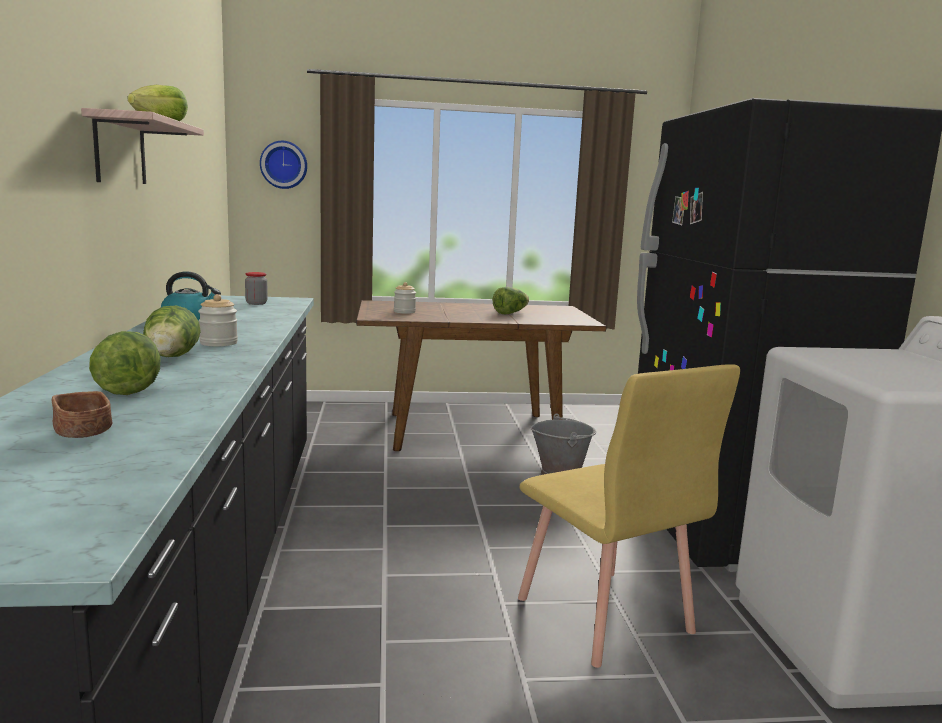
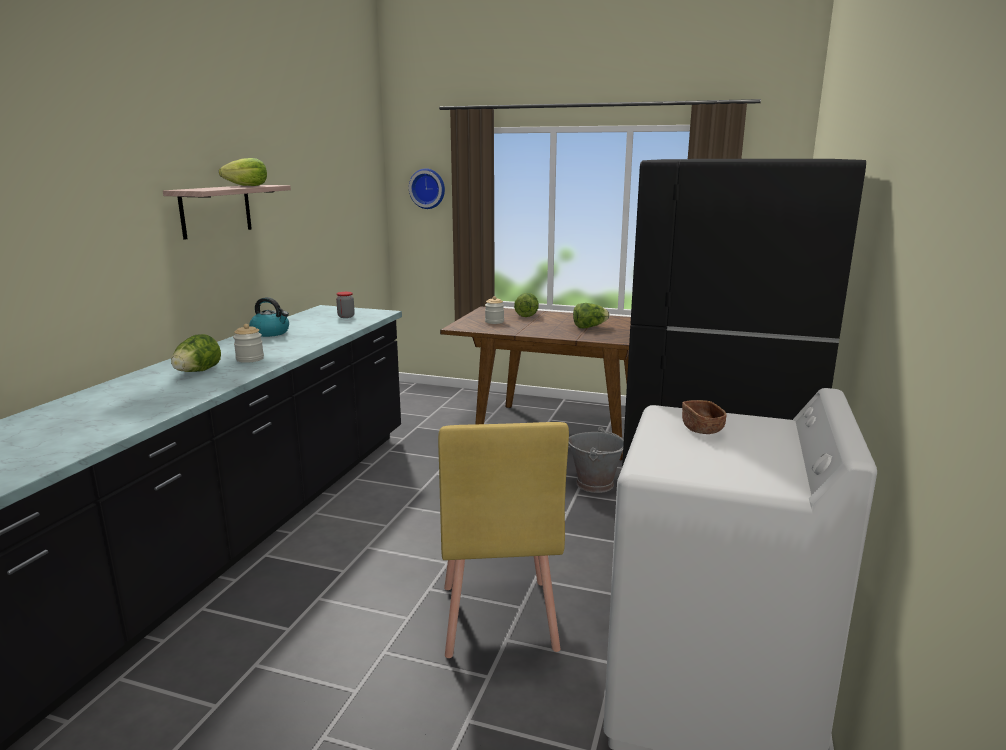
camera: 25 degrees right, 5 degrees up
brown bowl [52,391,113,438] -> brown bowl moved to [682,400,727,434]
lettuce [89,331,160,395] -> lettuce moved to [514,293,539,317]

